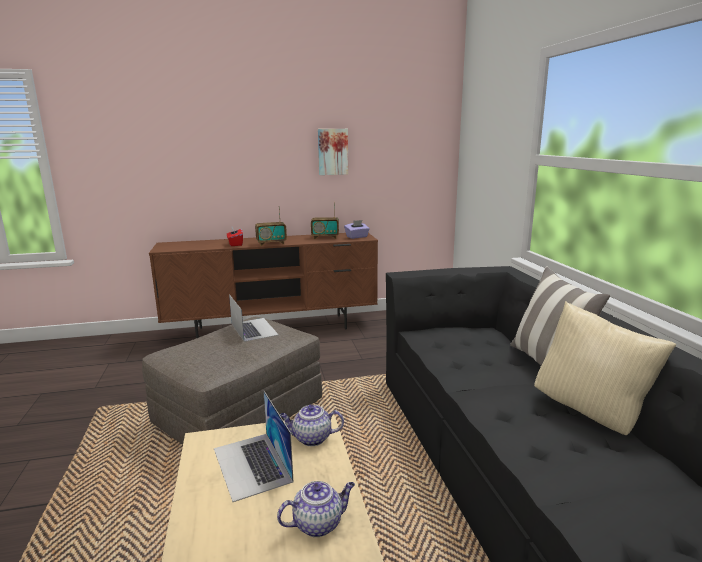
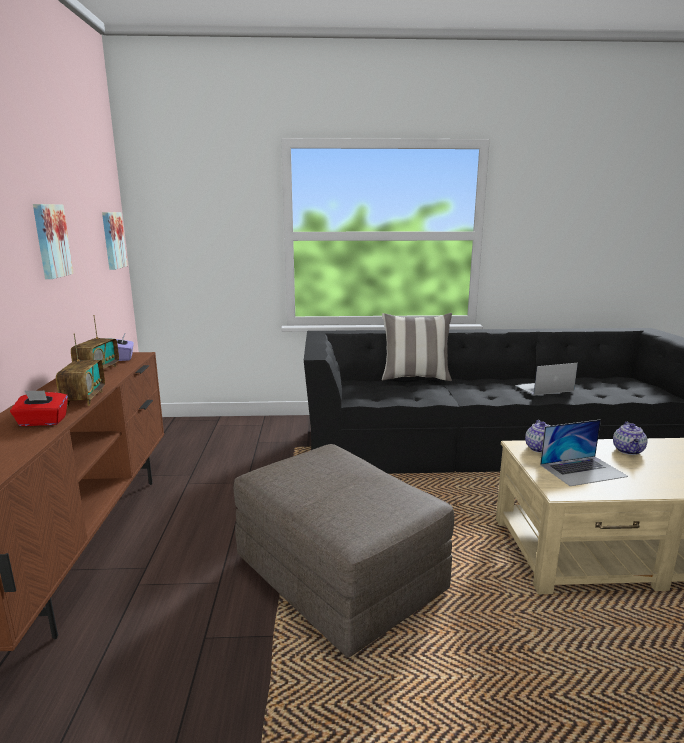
camera: 80 degrees left, 0 degrees up
laptop [229,294,279,342] -> laptop moved to [515,363,578,395]
teapot [277,481,355,537] -> teapot turned 150 degrees counterclockwise [613,422,648,455]
beige pillow [534,301,676,435] -> none
none -> picture [102,212,128,270]

